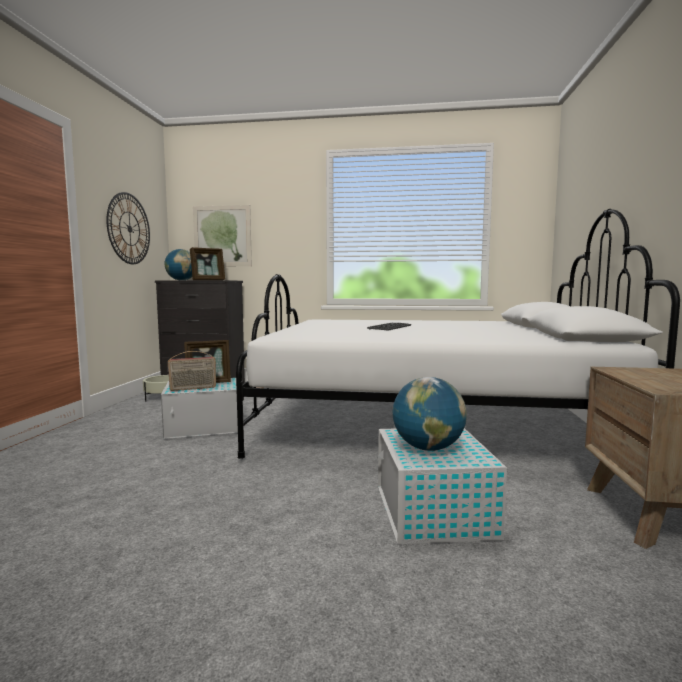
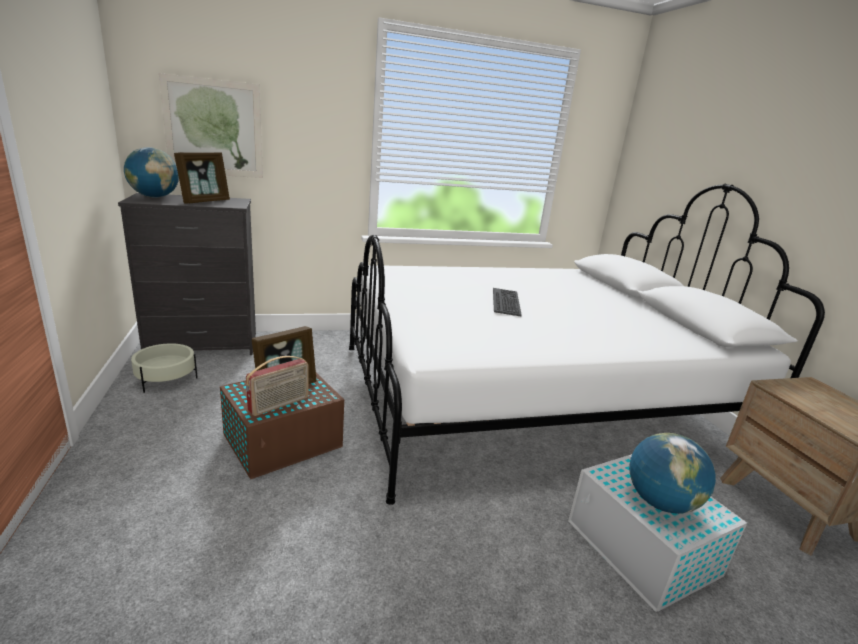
camera: 25 degrees left, 15 degrees up
wall clock [106,192,150,264] -> none
white storage box [161,378,238,439] -> brown storage box [220,373,344,479]

